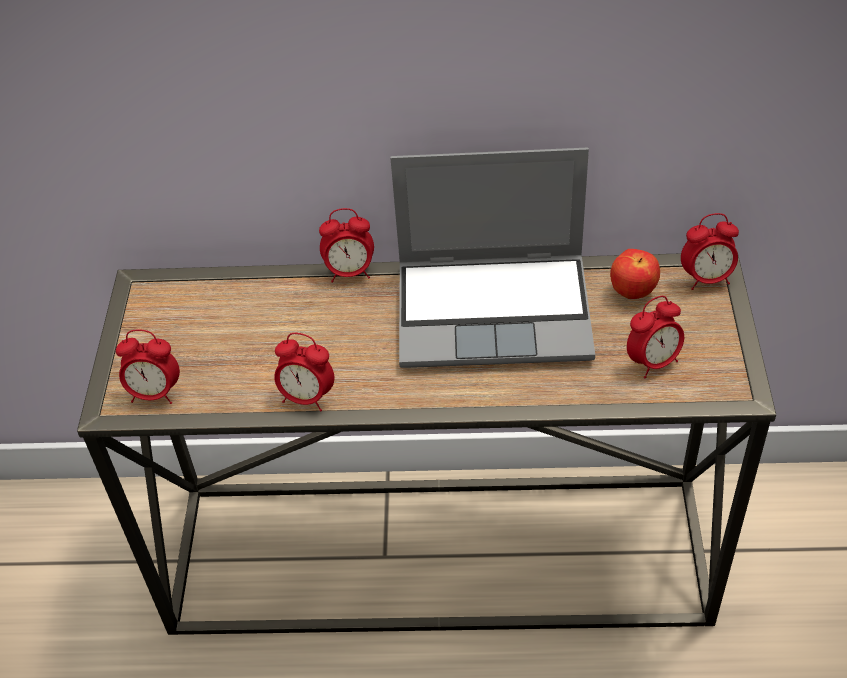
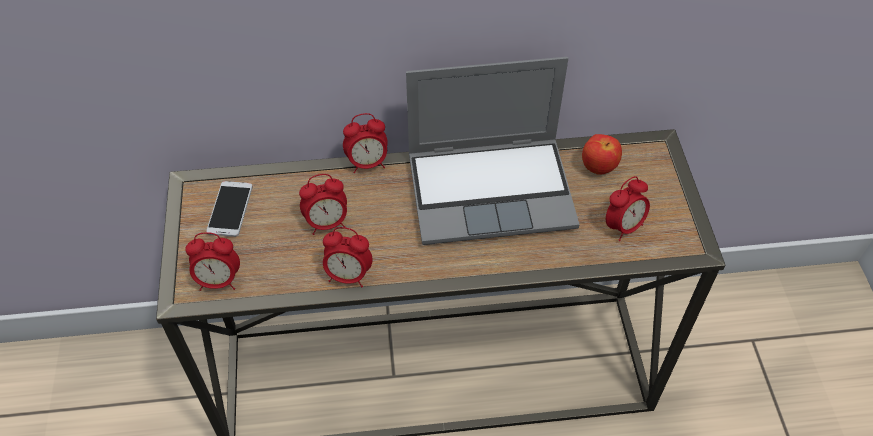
camera: 10 degrees left, 5 degrees up
alarm clock [681,213,739,290] -> alarm clock moved to [299,174,347,235]
none -> phone [206,181,253,237]

